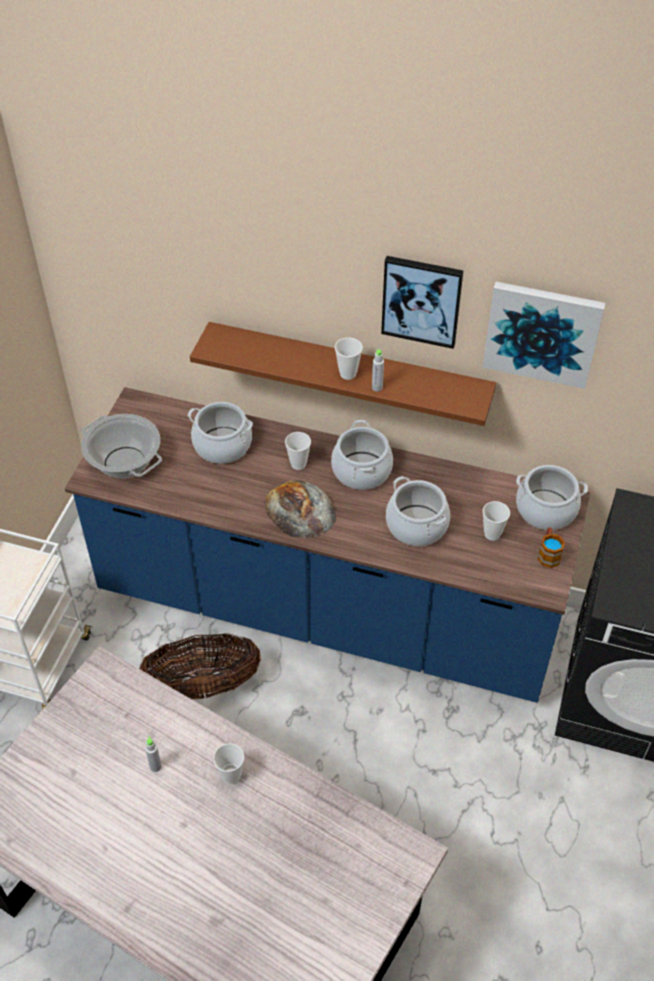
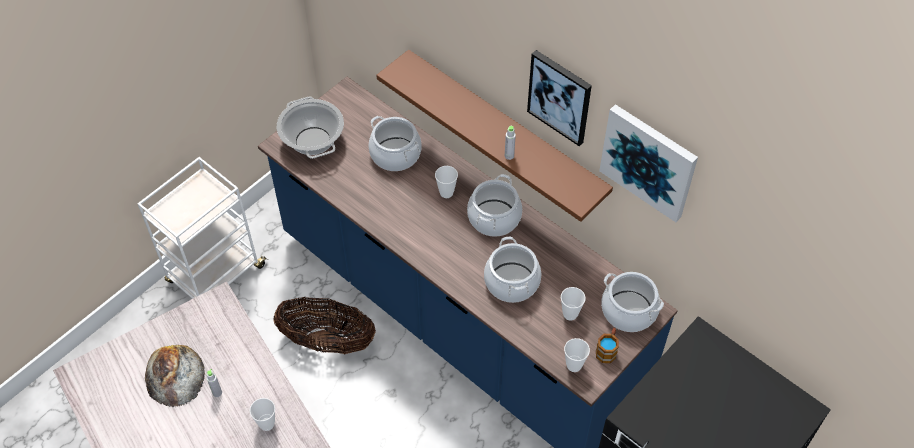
camera: 25 degrees right, 5 degrees up
bread [264,480,336,539] -> bread moved to [145,345,205,407]
cup [335,338,363,380] -> cup moved to [564,338,590,372]

